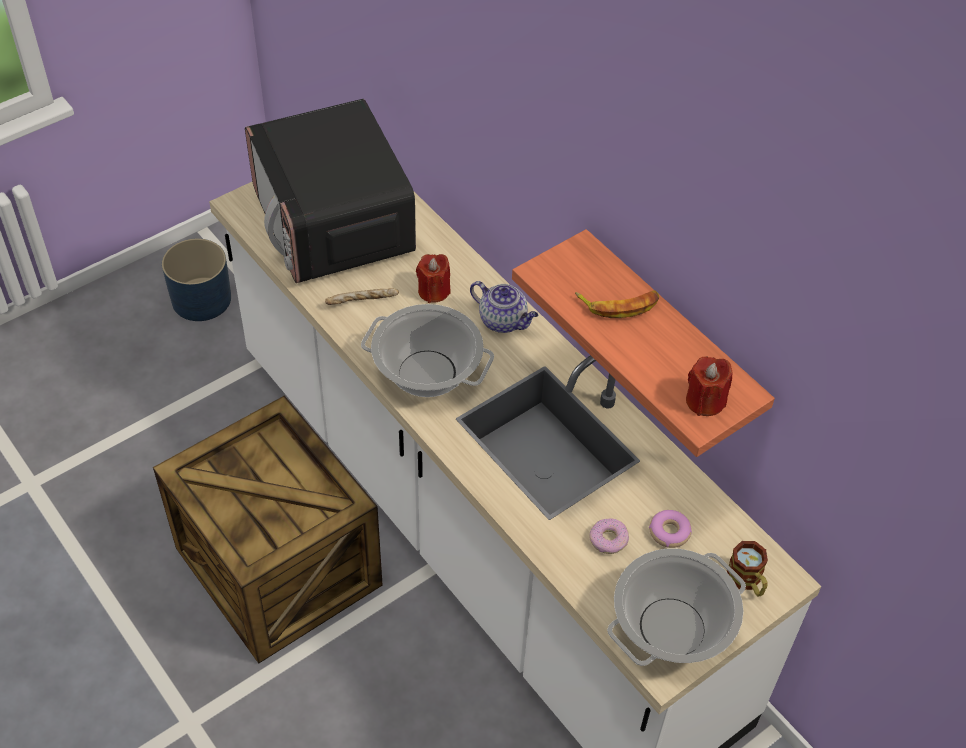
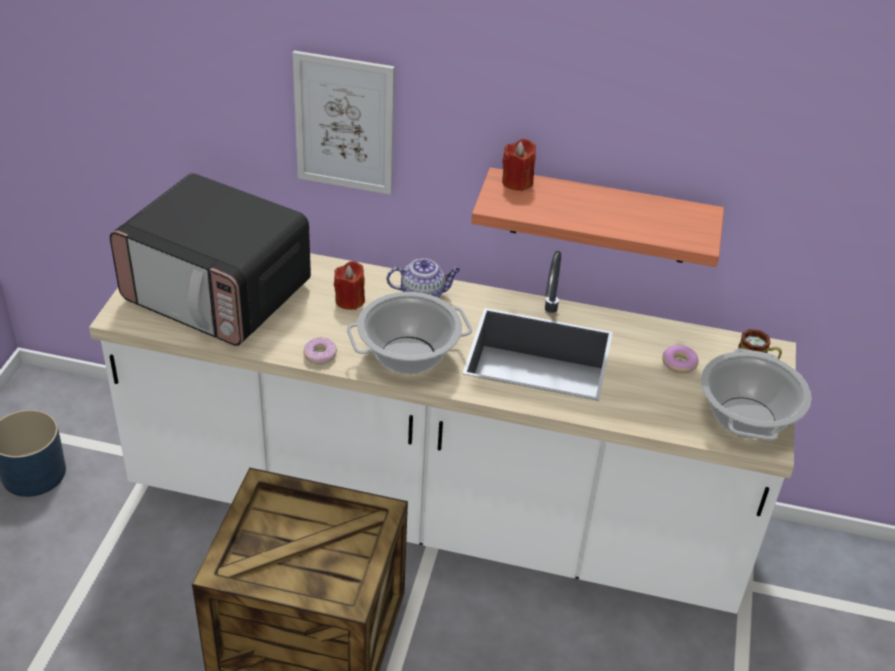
camera: 40 degrees left, 10 degrees down
bread [325,288,399,305] -> none
banana [575,290,659,318] -> none
donut [590,518,629,554] -> donut moved to [303,337,337,364]
red candle [686,356,732,416] -> red candle moved to [502,139,536,191]
none -> picture [293,50,395,195]

